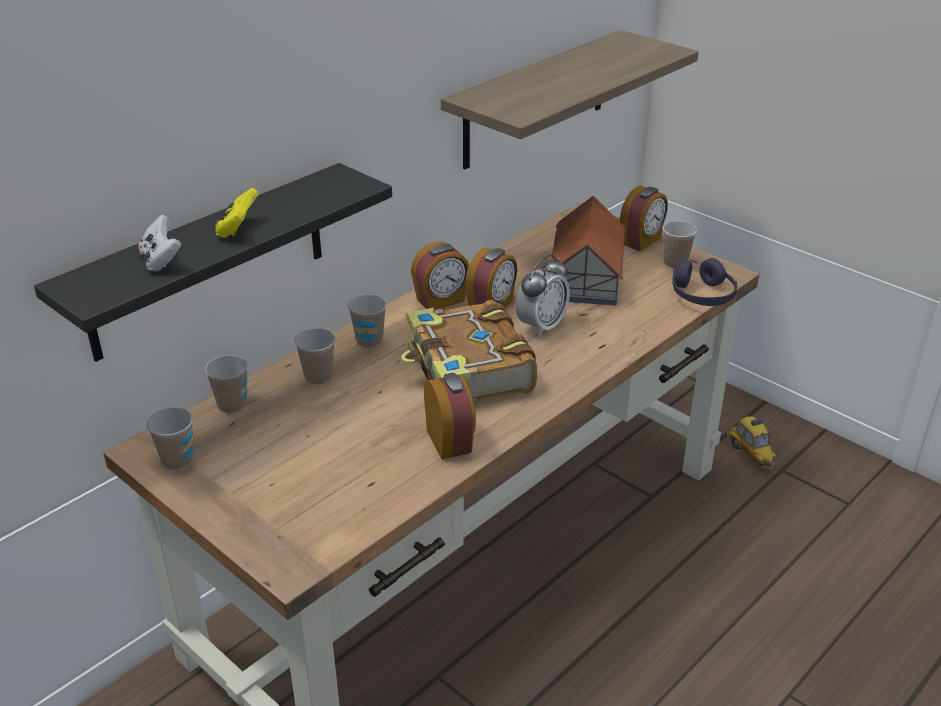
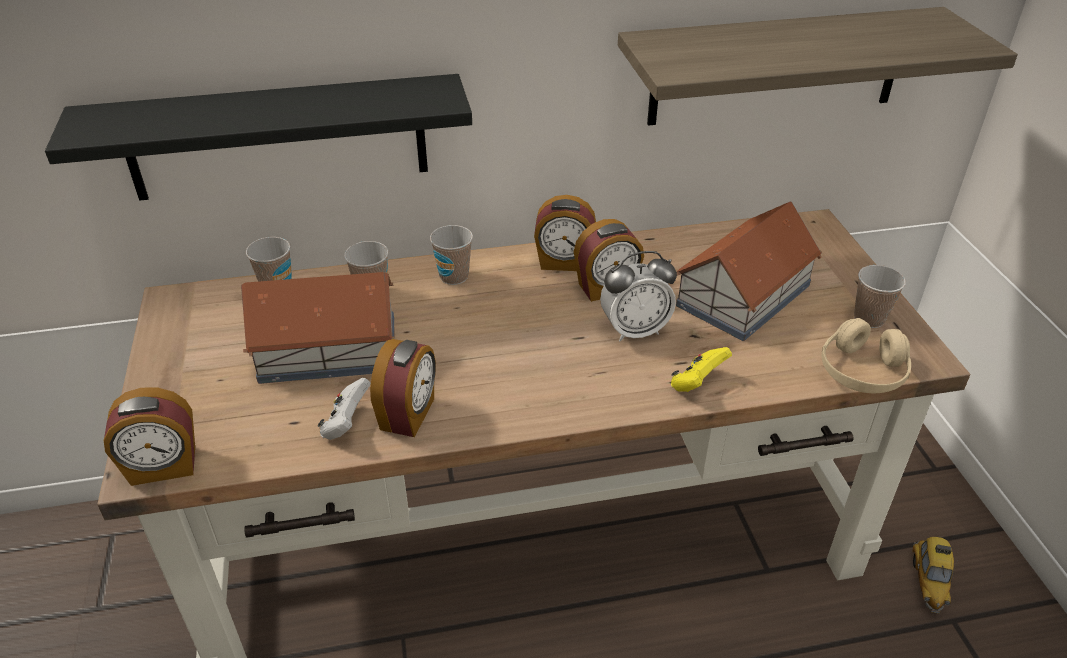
camera: 35 degrees right, 5 degrees up
white game controller [138,215,182,271] -> white game controller moved to [318,378,371,440]
cup [147,408,193,471] -> none
yellow game controller [213,188,259,238] -> yellow game controller moved to [671,347,732,392]
book [401,300,537,404] -> none
alarm clock [620,186,668,251] -> alarm clock moved to [104,387,195,486]
purple headphones [672,258,737,306] -> beige headphones [822,318,911,393]
none -> toy house [241,272,395,384]

